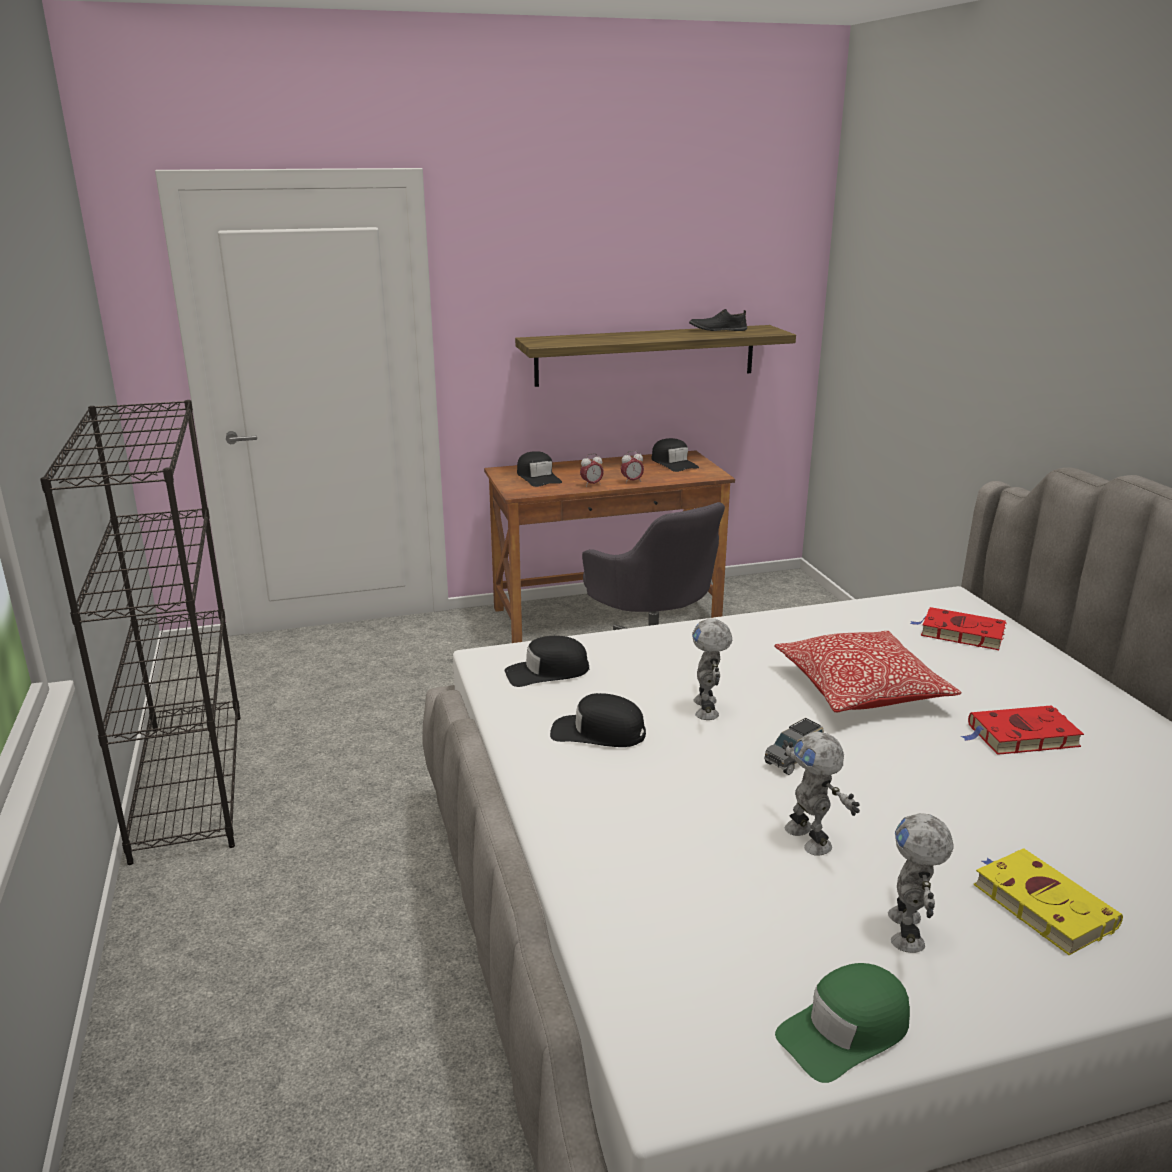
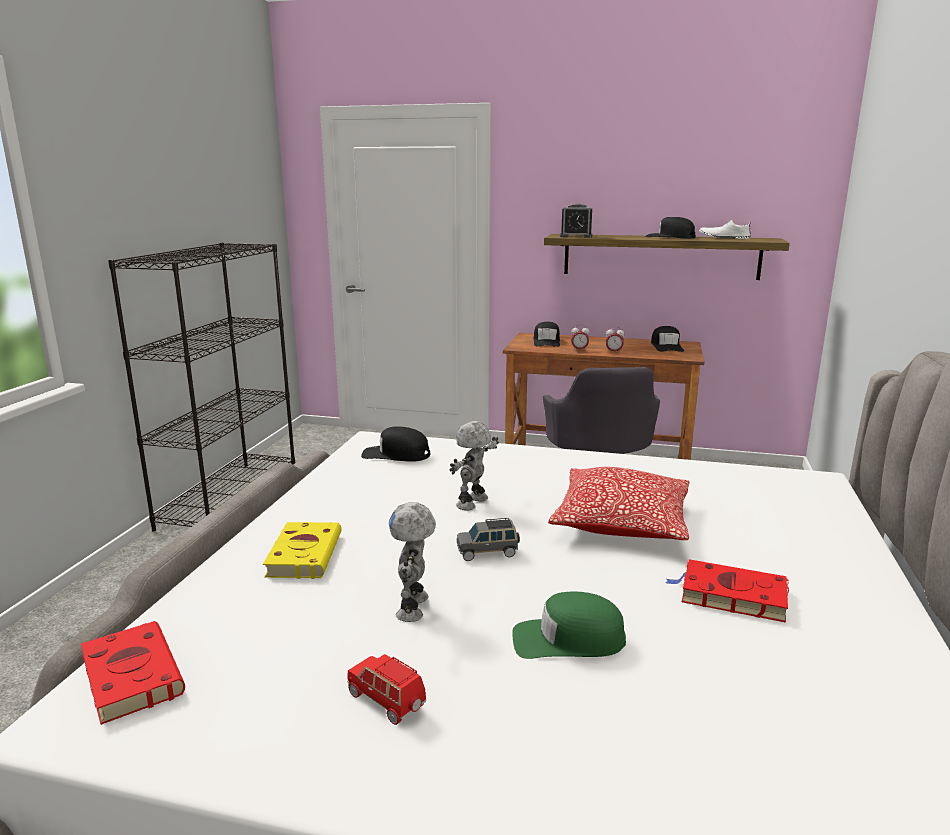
camera: 30 degrees right, 5 degrees down
black cap [550,693,646,747] -> black cap moved to [645,217,696,238]
black shoe [689,309,747,331] -> white shoe [699,220,751,239]
green cap [775,963,910,1083] -> green cap moved to [512,592,626,659]
toy robot [888,813,954,953] -> red toy car [347,654,427,725]
red book [910,607,1007,650] -> red book moved to [81,621,185,725]
yellow book [973,848,1123,955] -> yellow book moved to [263,522,342,579]
none -> alarm clock [560,204,592,238]

